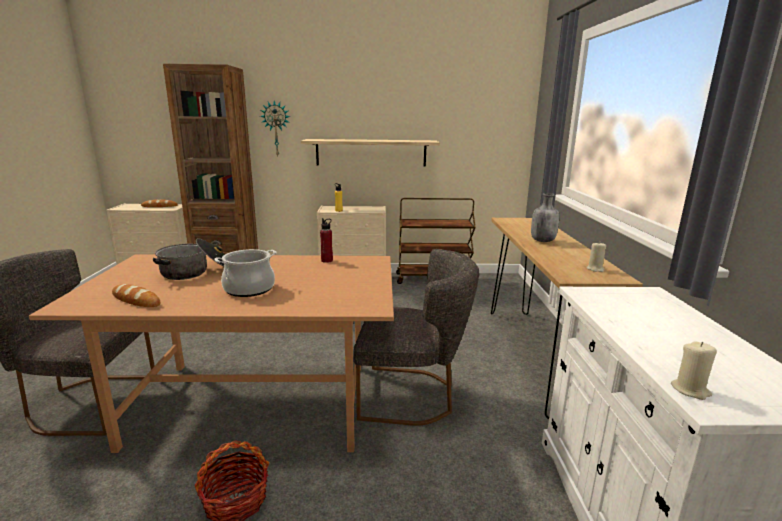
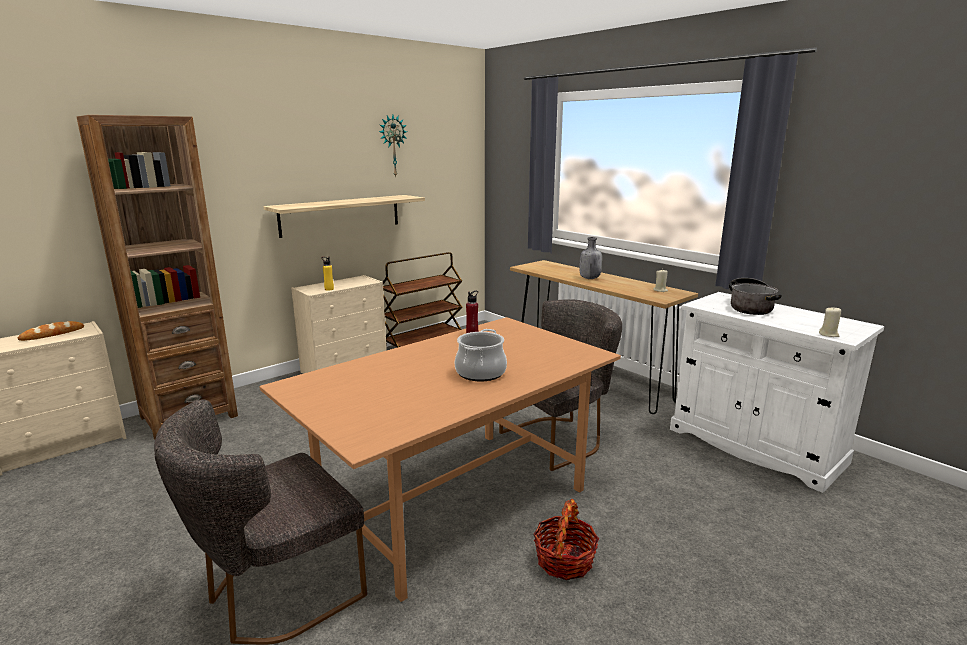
camera: 40 degrees left, 0 degrees up
bread [112,284,161,307] -> none
cooking pot [153,238,225,280] -> cooking pot moved to [729,278,782,315]
wall clock [260,101,290,156] -> wall clock moved to [379,115,407,178]

